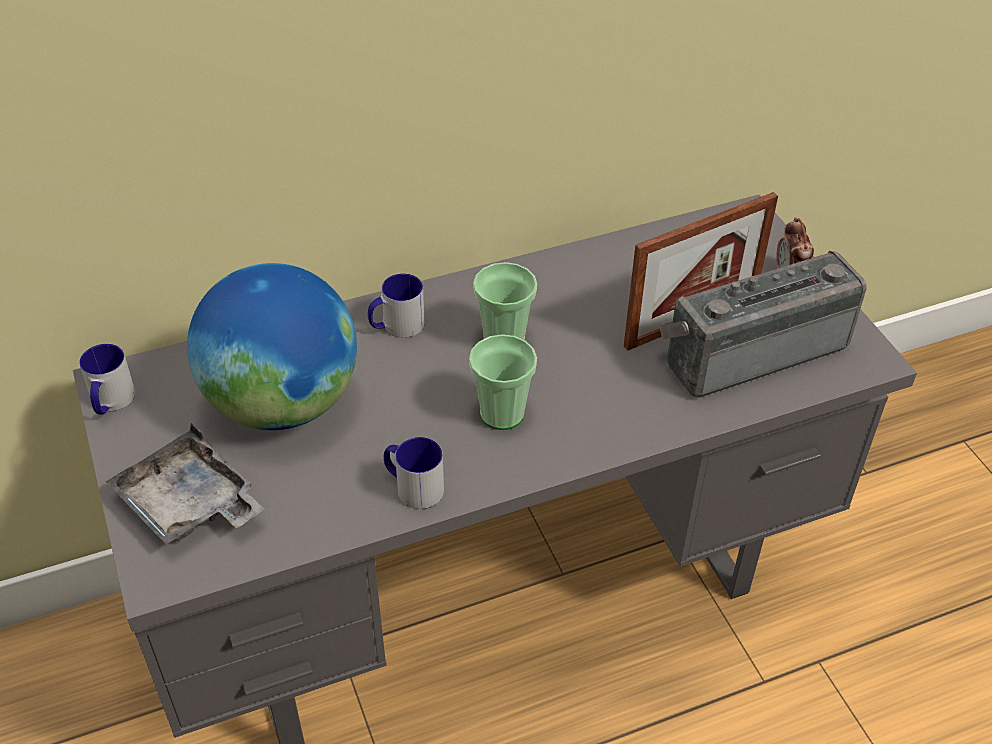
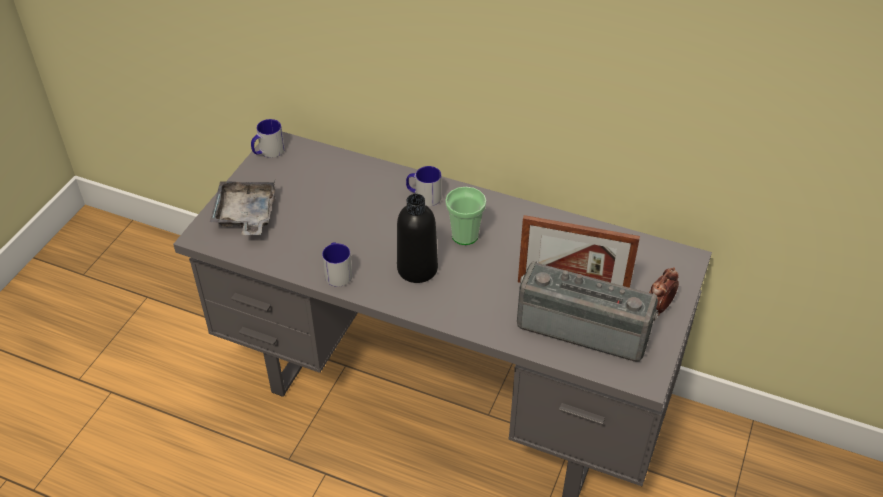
camera: 45 degrees right, 0 degrees up
globe [187,263,357,430] -> none
cup [469,334,537,430] -> black bottle [397,194,438,283]

